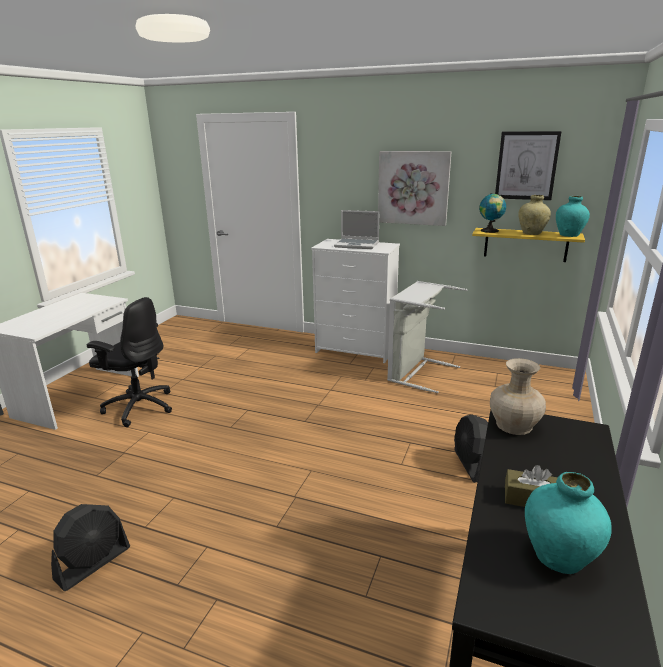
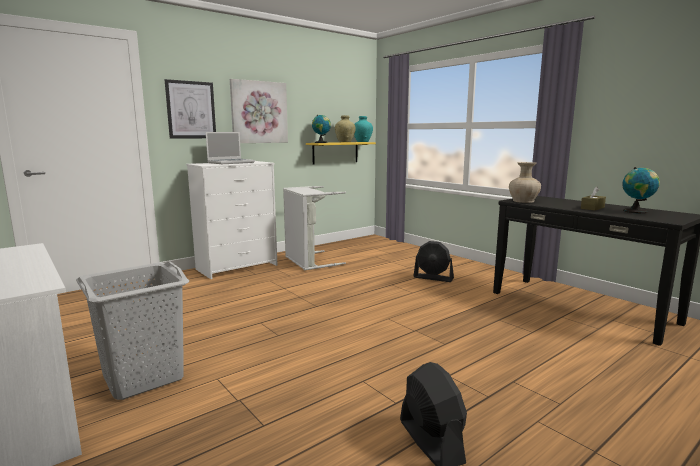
camera: 60 degrees left, 10 degrees down
black office chair [87,297,172,427] -> grey laundry basket [76,261,189,400]
picture [495,131,562,200] -> picture moved to [165,79,216,139]
turquoise vase [525,472,612,574] -> globe [622,167,660,214]

